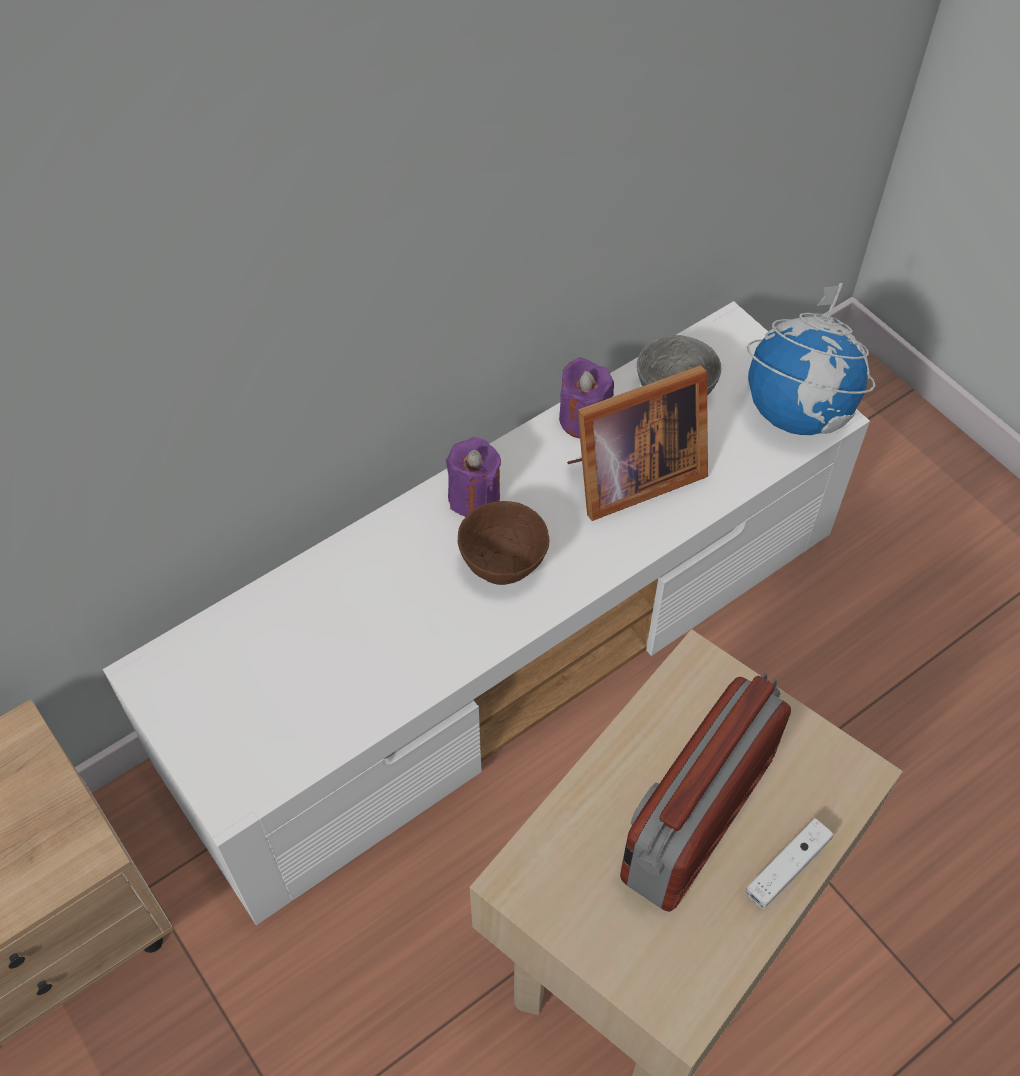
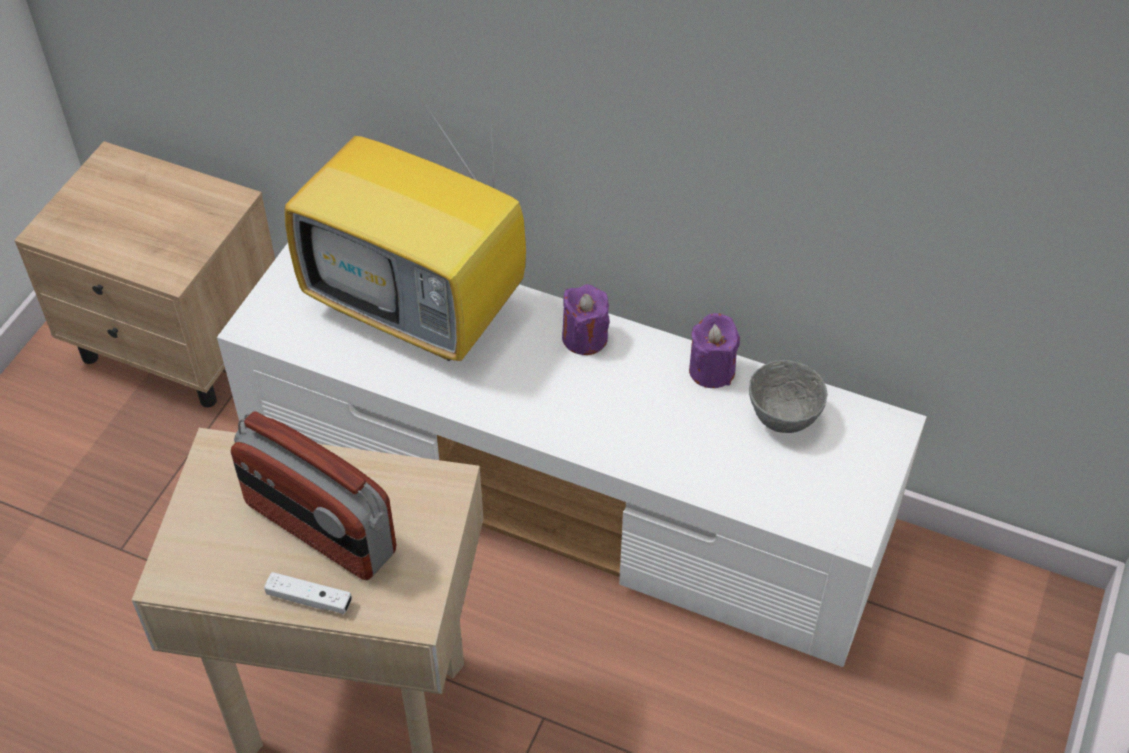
camera: 60 degrees right, 5 degrees down
brown bowl [458,501,549,585] -> none
picture frame [567,365,708,521] -> none
radio [620,673,791,912] -> radio turned 150 degrees counterclockwise [231,412,396,580]
globe [747,283,875,435] -> none
none -> television [284,85,526,361]

